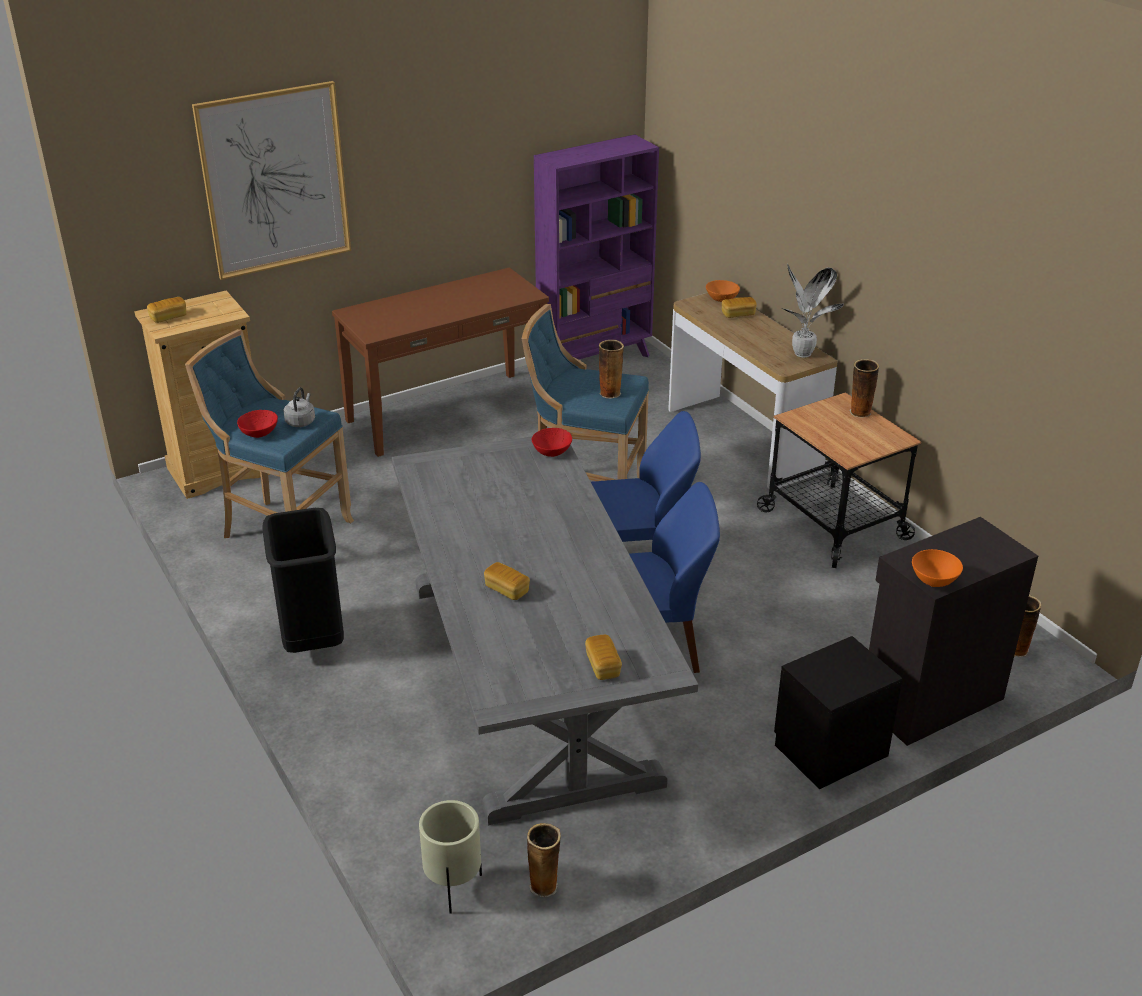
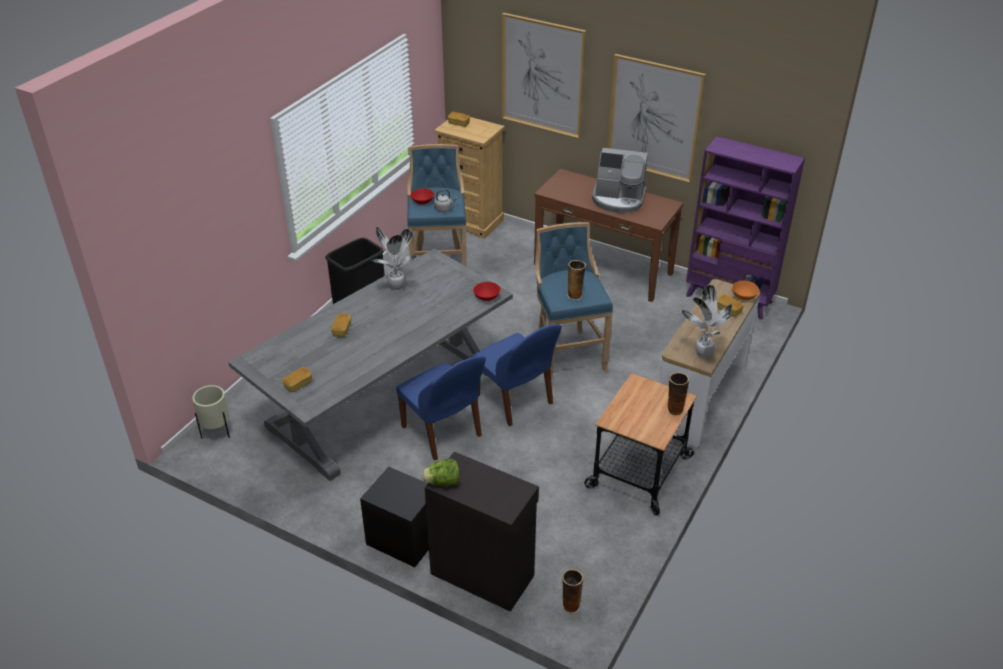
camera: 60 degrees right, 5 degrees up
vase [527,823,561,897] -> none
orange bowl [912,549,963,587] -> lettuce [421,458,460,486]
none -> potted plant [371,227,417,291]
none -> coffee machine [592,148,648,213]
none -> picture [607,54,706,183]

